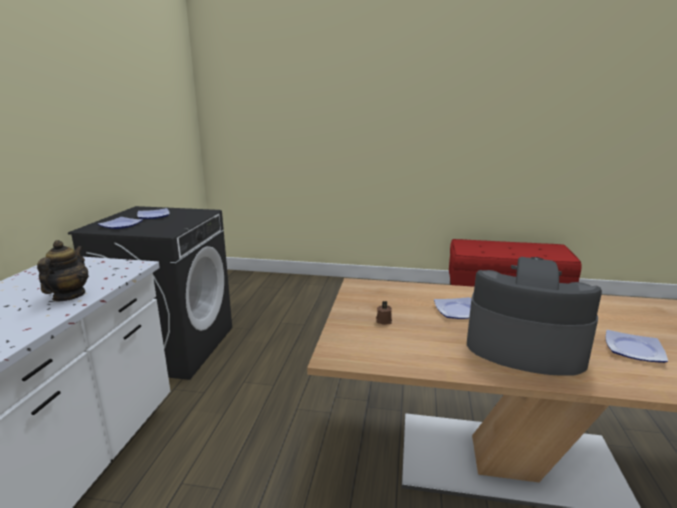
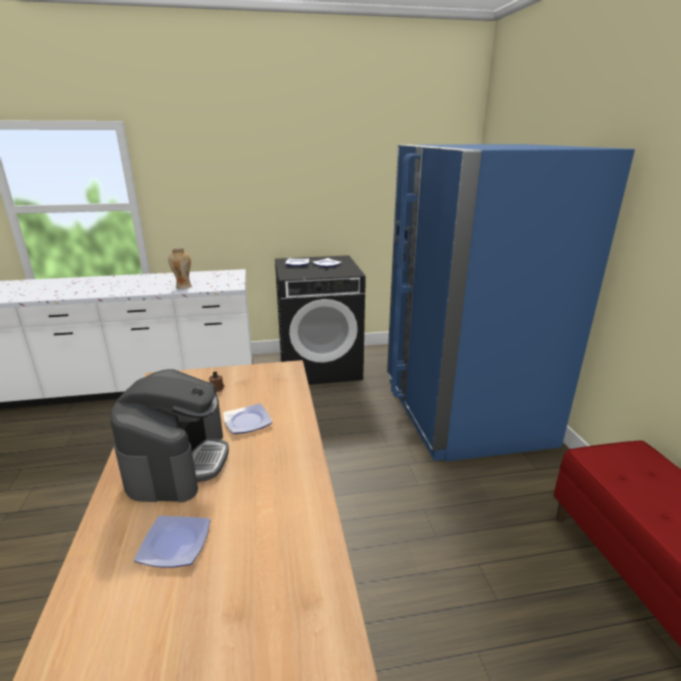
camera: 70 degrees right, 5 degrees up
teapot [37,240,88,302] -> vase [168,247,192,289]
none -> blue fridge [387,144,635,462]

